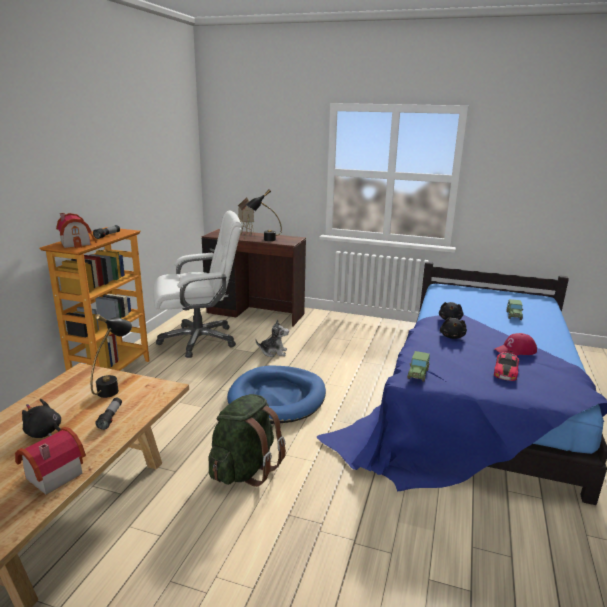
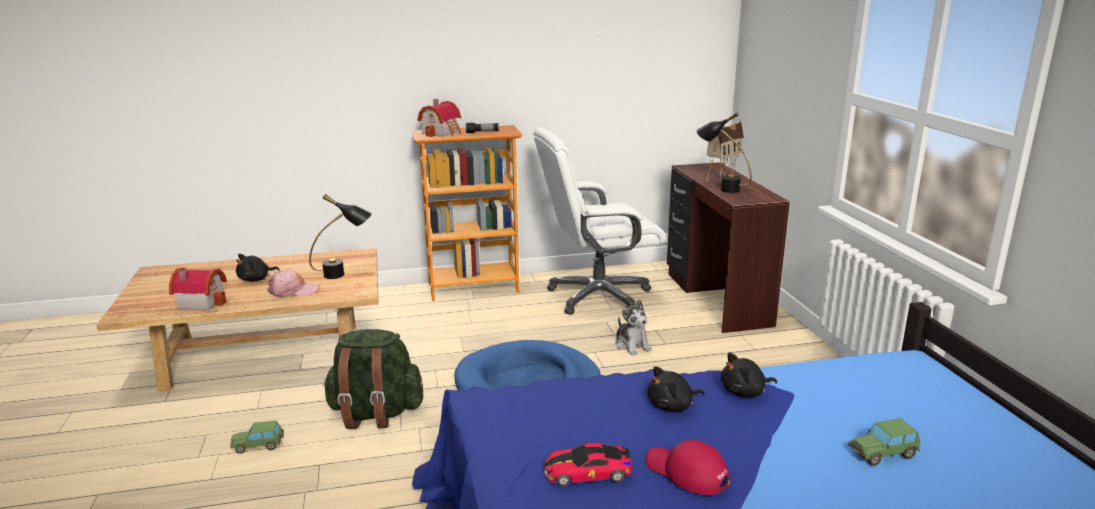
camera: 60 degrees right, 0 degrees up
black plush toy [22,399,61,438] -> black plush toy turned 120 degrees counterclockwise [236,254,280,281]
flashlight [96,398,122,430] -> pink cap [267,269,319,297]
white office chair [153,210,241,358] -> white office chair turned 120 degrees clockwise [534,127,666,315]
toy car [407,351,430,382] -> toy car moved to [230,421,284,454]

